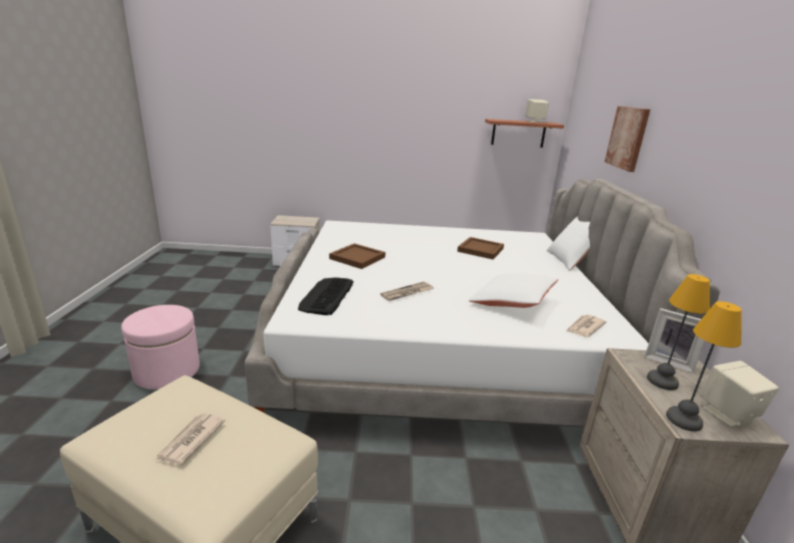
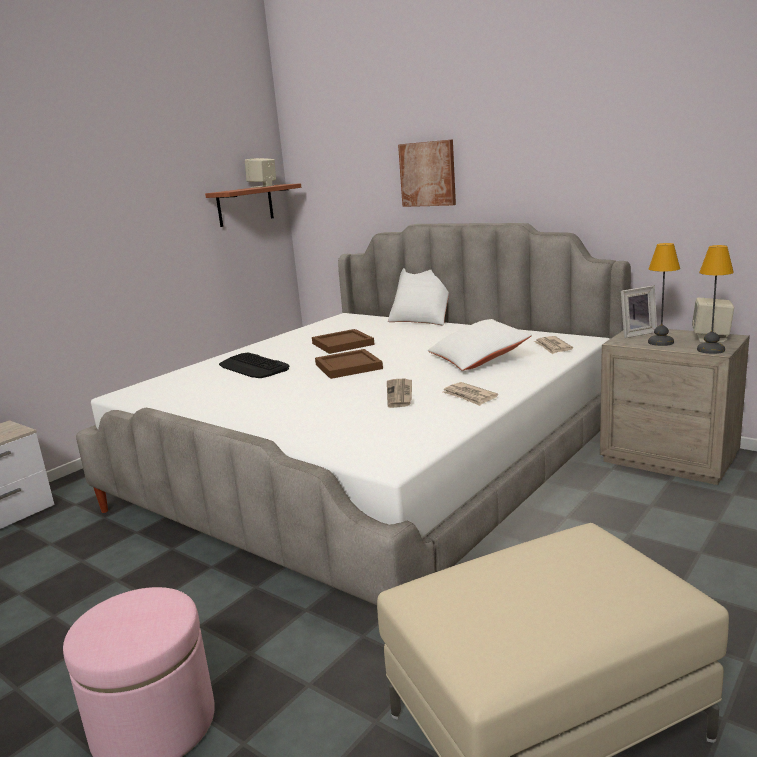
camera: 50 degrees left, 5 degrees down
newspaper [156,413,226,465] -> newspaper moved to [443,382,498,406]
keyboard [298,277,353,315] -> keyboard moved to [219,352,289,378]
brown tray [329,243,385,269] -> brown tray moved to [315,349,383,379]

